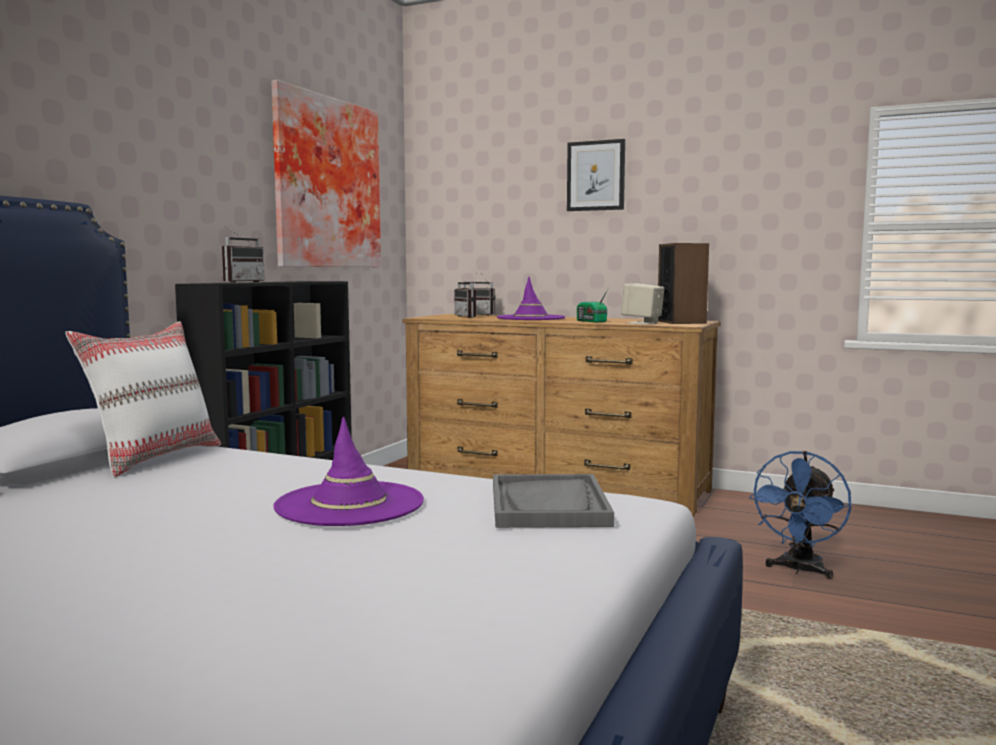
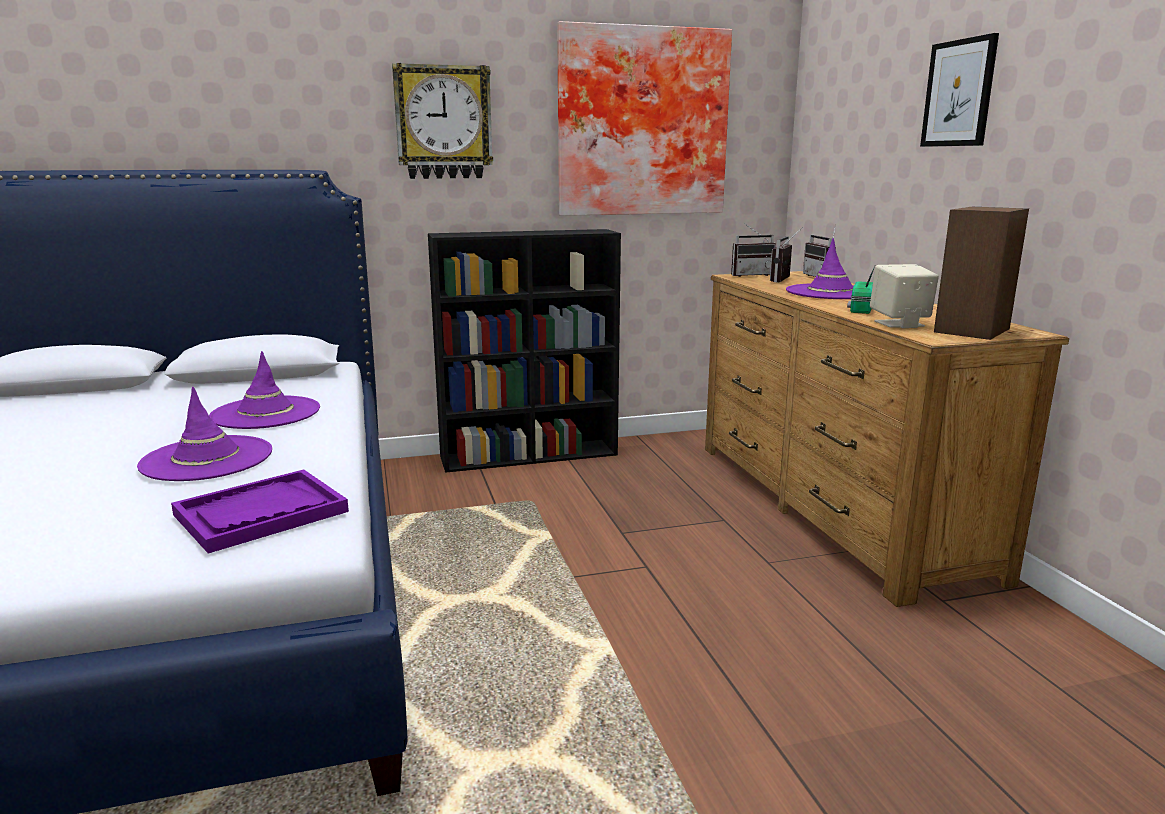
camera: 50 degrees right, 10 degrees up
white pillow [65,321,221,477] -> none
radio [222,226,265,283] -> radio moved to [731,223,776,277]
grey tray [493,474,614,528] -> purple tray [171,470,349,554]
blue fan [749,451,851,579] -> none
none -> purple hat [209,351,320,429]
none -> wall clock [392,63,493,179]

